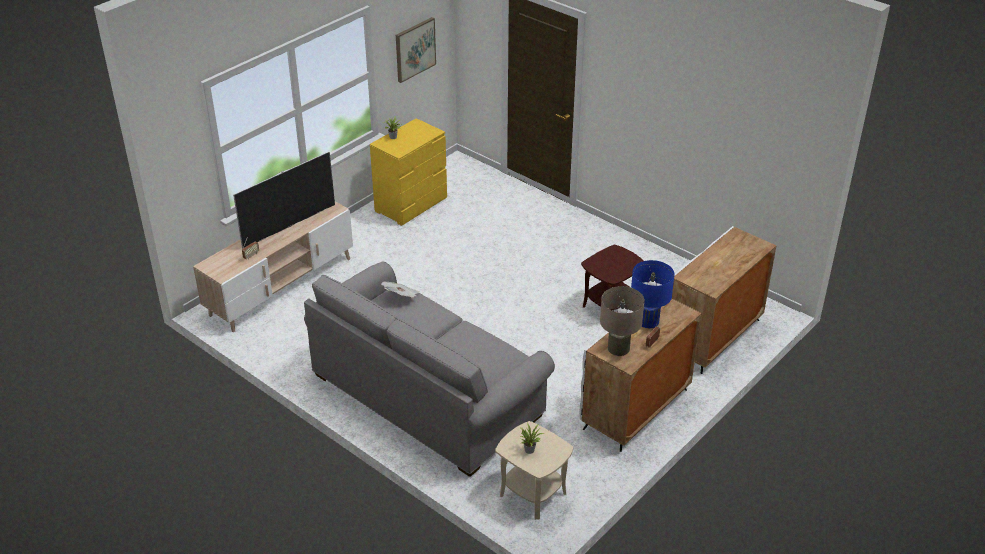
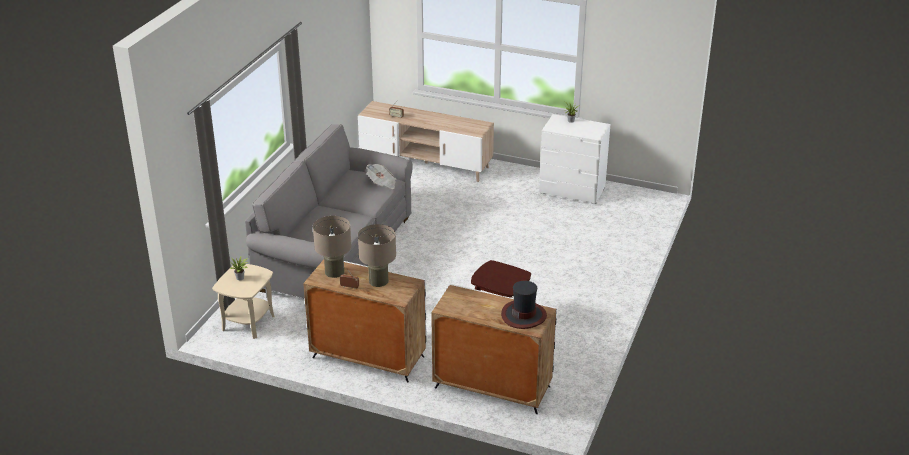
camera: 70 degrees right, 5 degrees down
television [233,152,335,249] -> none
yellow dresser [370,118,447,226] -> white dresser [539,114,610,204]
picture [396,17,436,83] -> none
blue table lamp [631,260,675,328] -> beige table lamp [358,224,396,287]
none -> hat [501,281,547,329]

